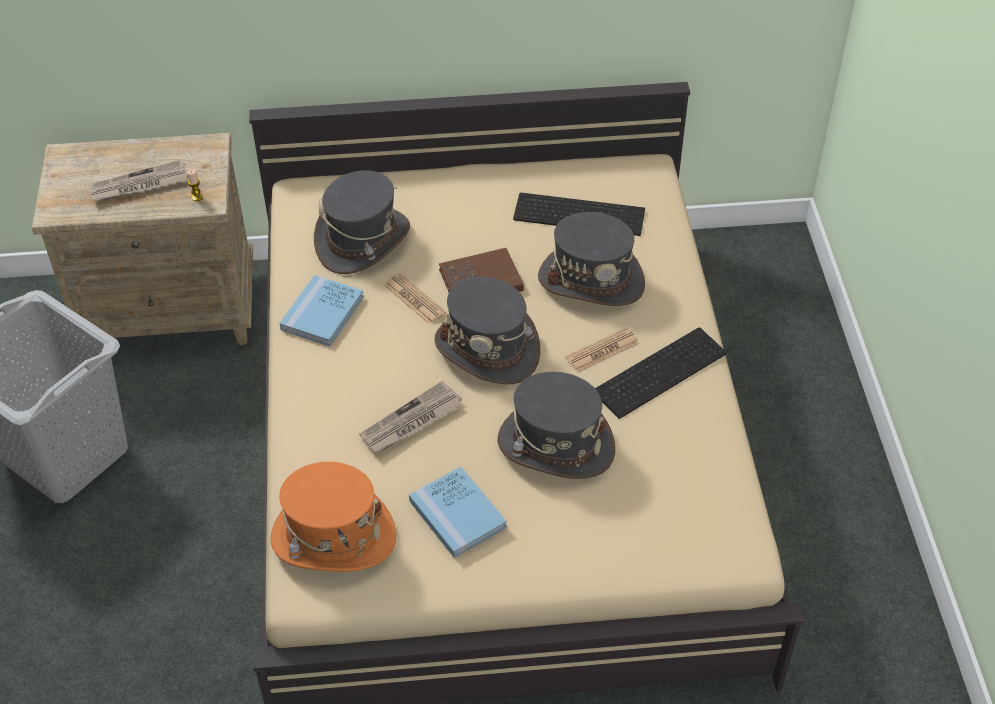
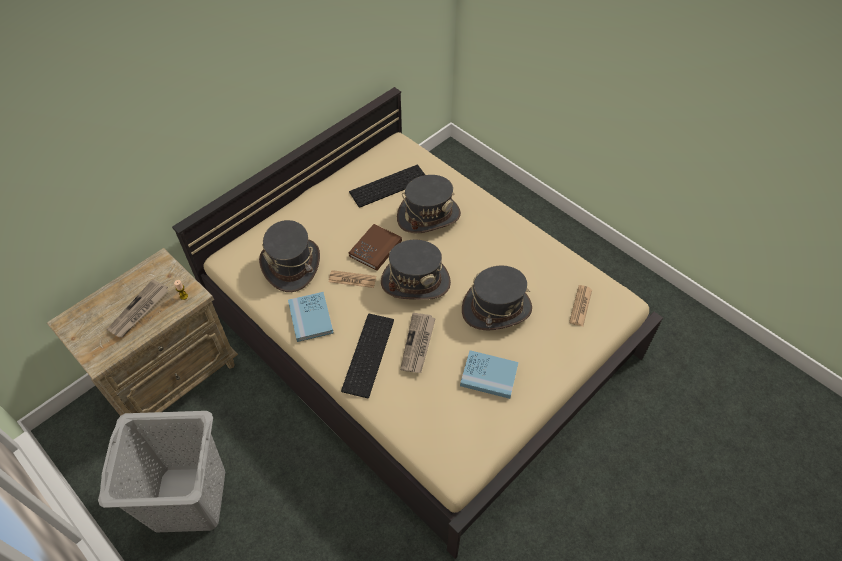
camera: 40 degrees left, 5 degrees up
orange hat [270,462,396,572] -> none
newspaper [565,328,639,373] -> newspaper moved to [569,285,592,327]
keyboard [595,327,727,419] -> keyboard moved to [341,313,394,398]

